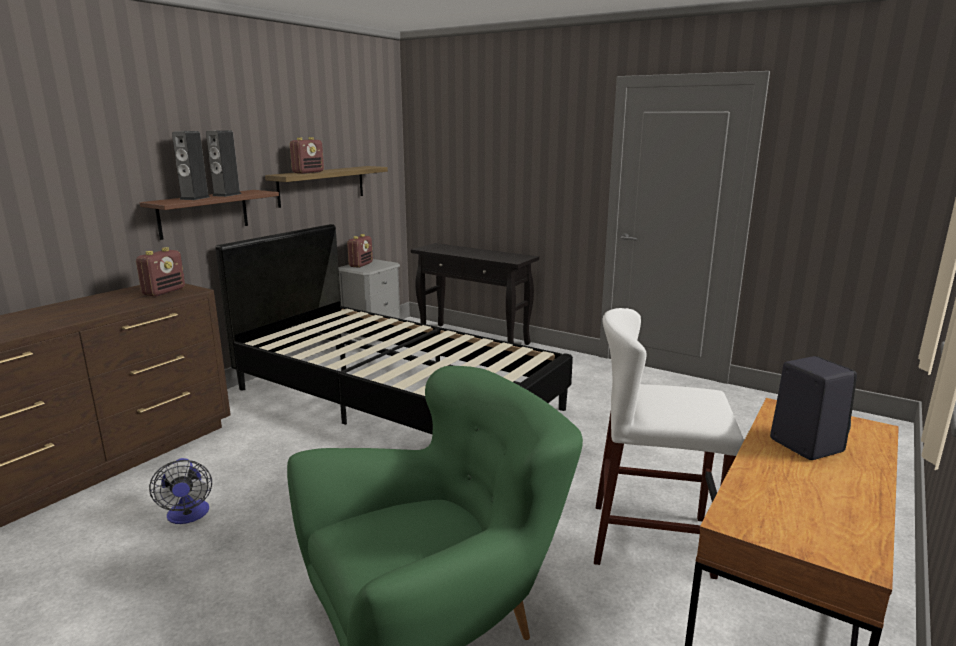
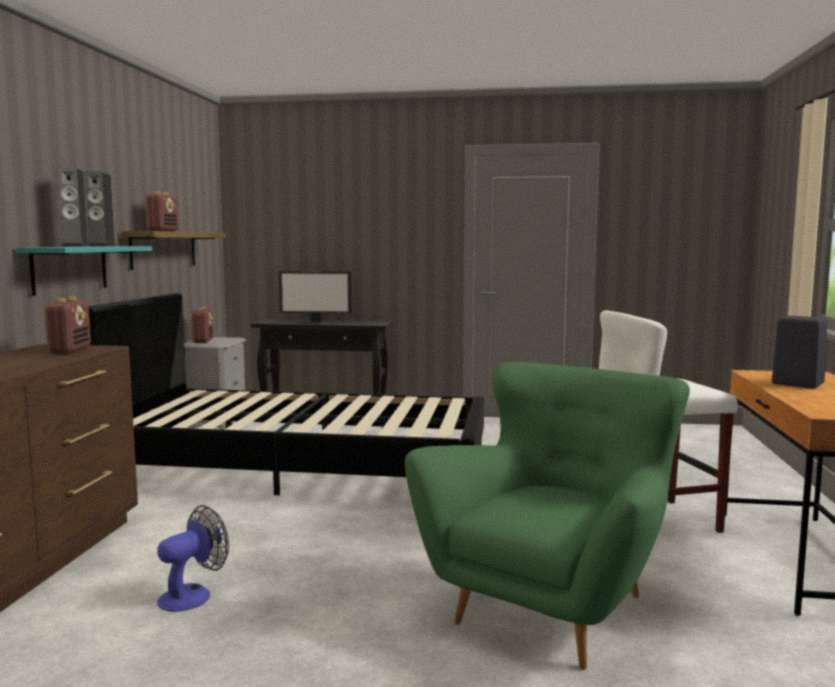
camera: 25 degrees left, 10 degrees down
brown shelf [140,190,279,240] -> turquoise shelf [16,246,152,296]
fan [149,458,212,524] -> fan turned 90 degrees counterclockwise [157,505,229,612]
none -> monitor [279,271,352,324]

